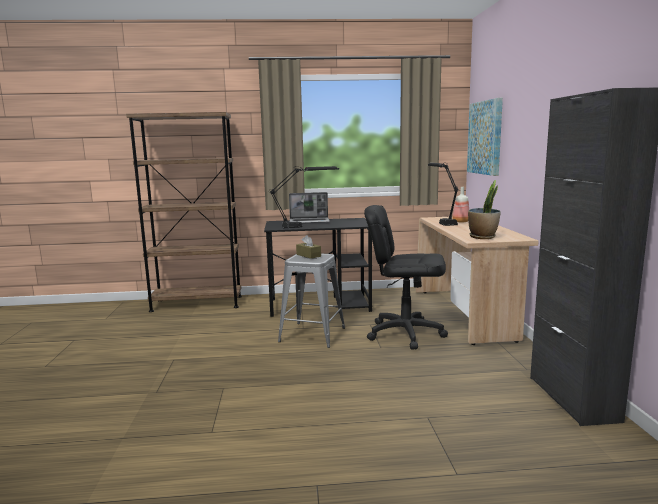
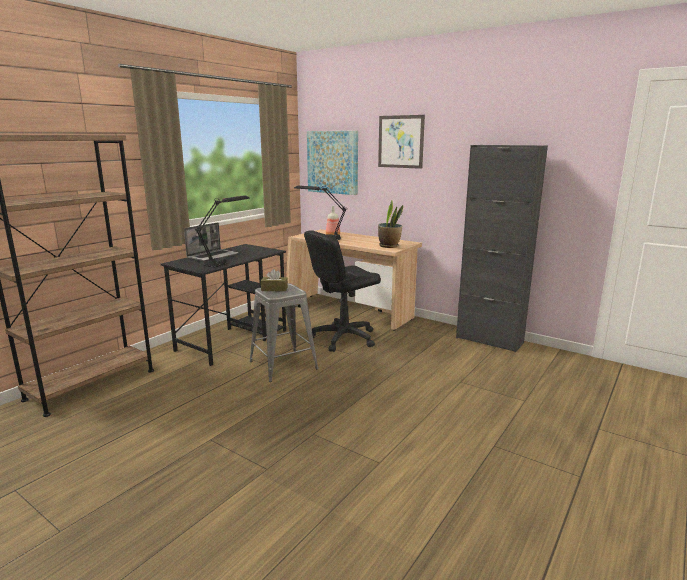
camera: 50 degrees left, 5 degrees up
none -> picture [378,115,425,169]

